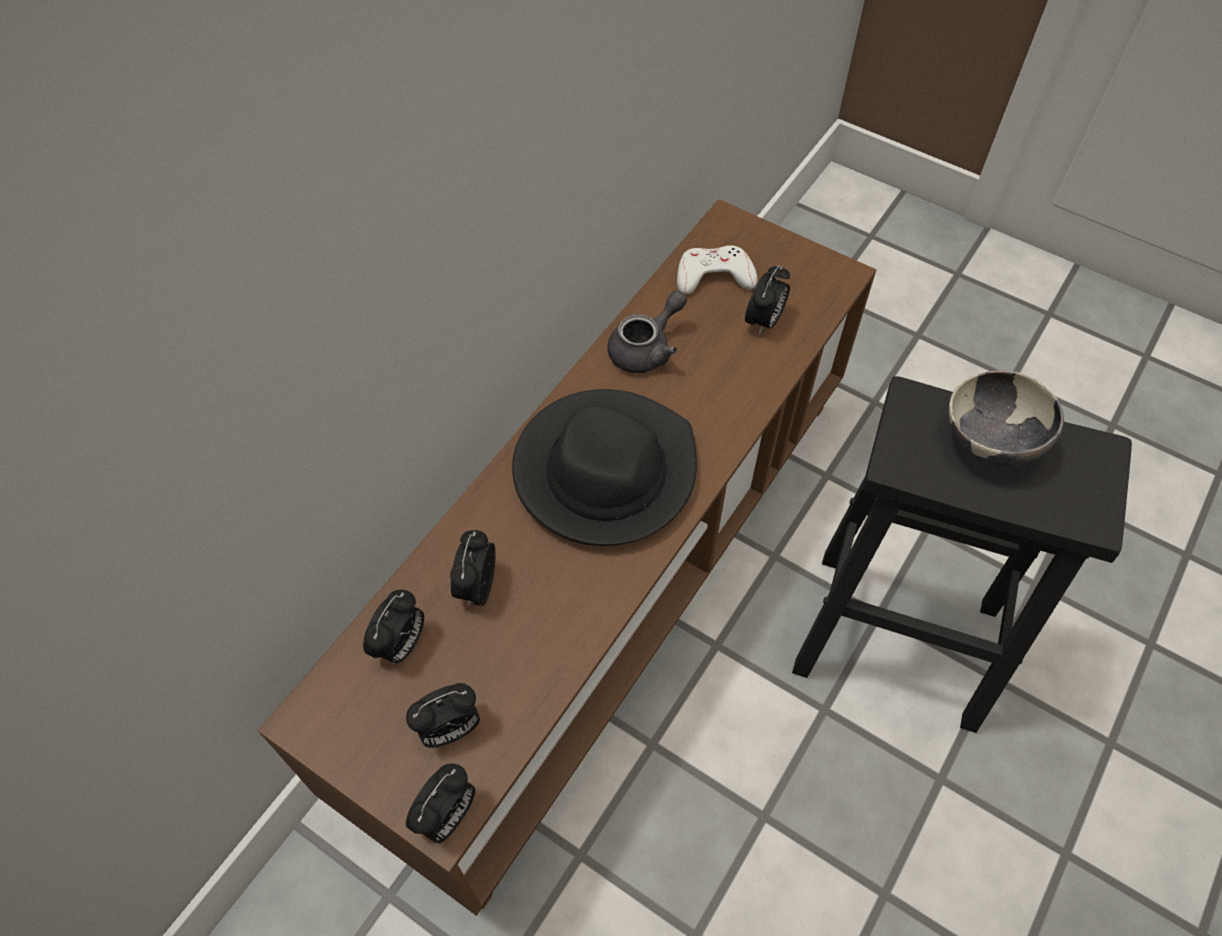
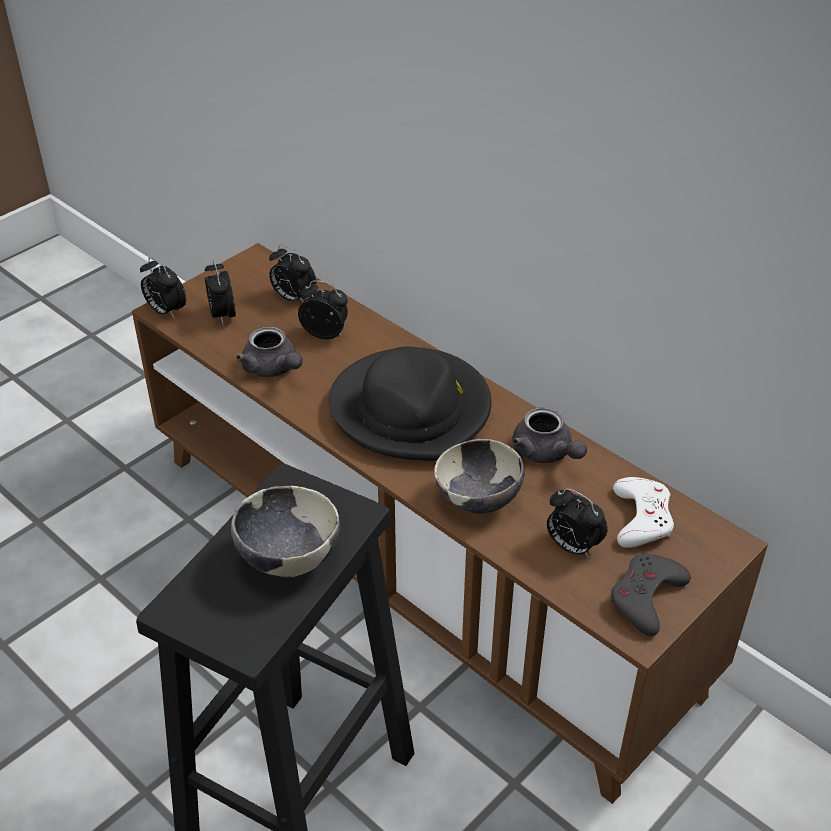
camera: 100 degrees right, 15 degrees down
none -> grey teapot [236,327,303,377]
none -> bowl [434,439,525,514]
none -> grey game controller [611,554,691,636]

